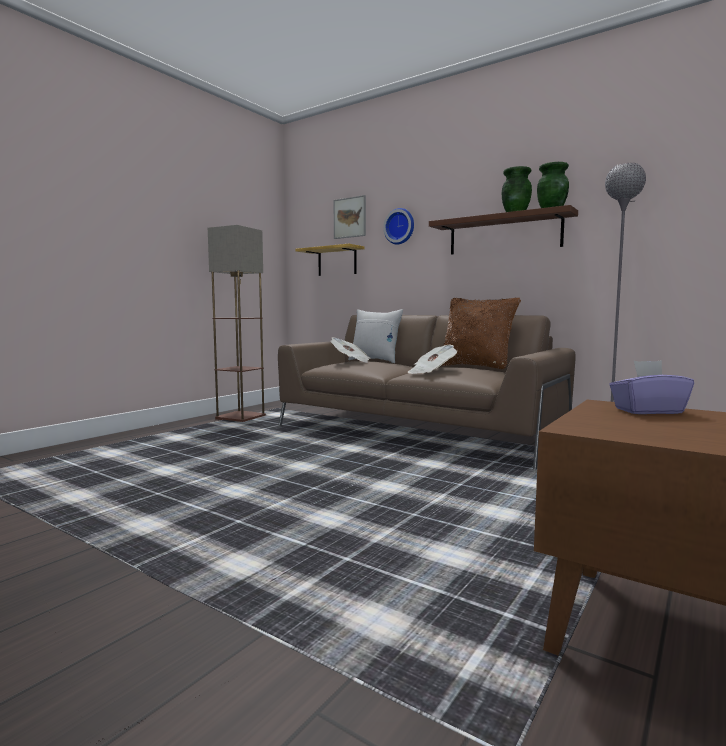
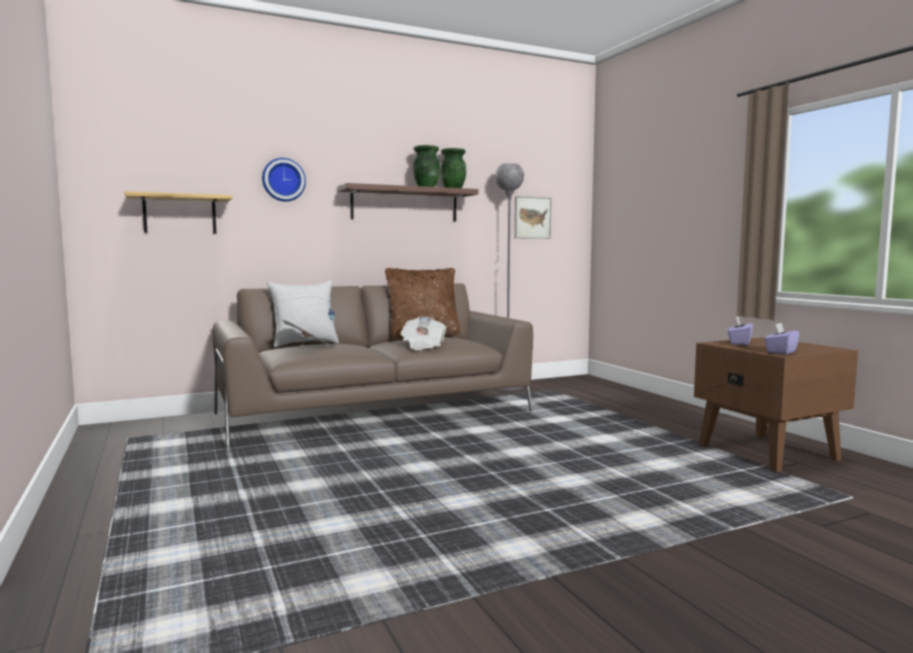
camera: 60 degrees left, 0 degrees up
floor lamp [208,225,266,422] -> none
picture [334,195,366,239] -> picture moved to [515,196,552,239]
none -> purple tissue box [764,322,800,355]

